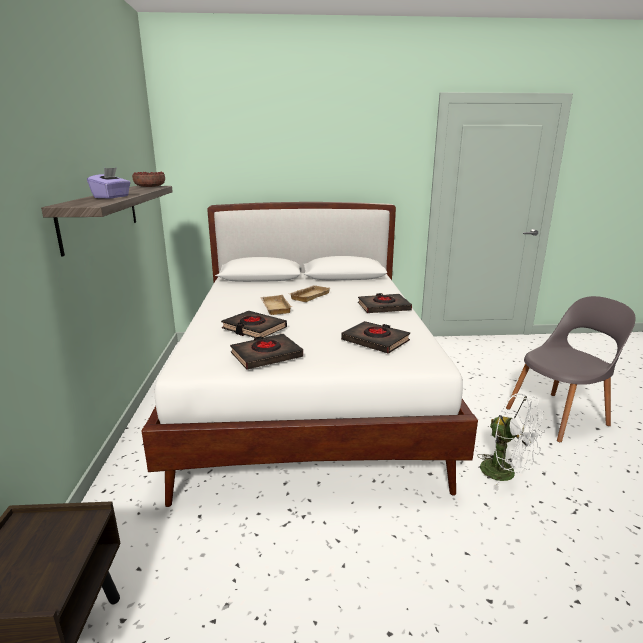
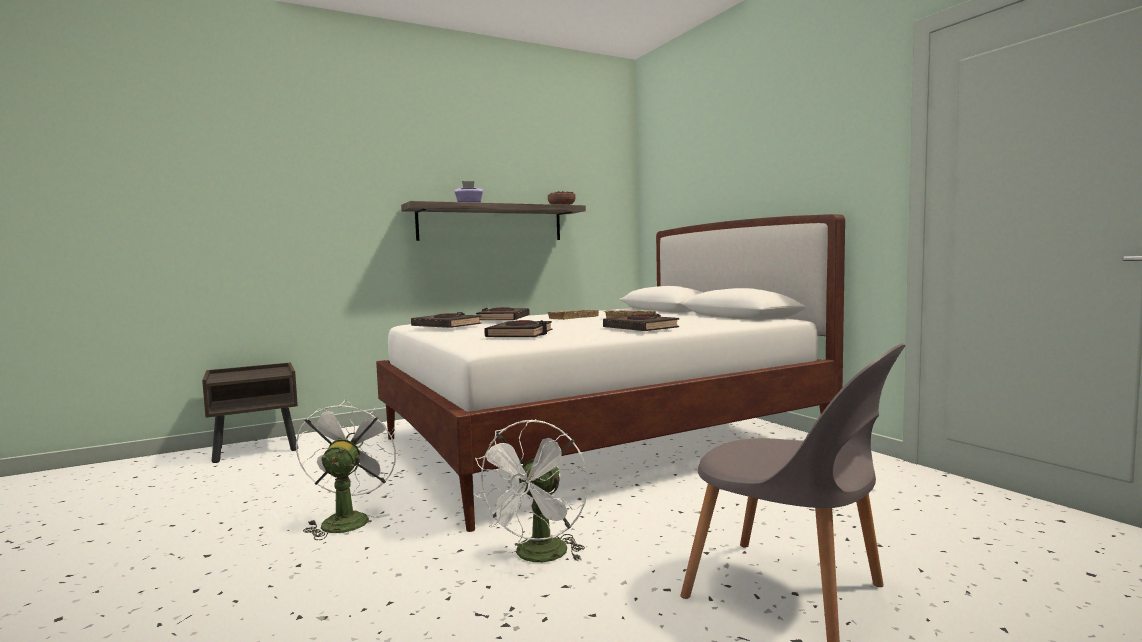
camera: 65 degrees right, 15 degrees down
none -> white fan [296,399,399,540]

